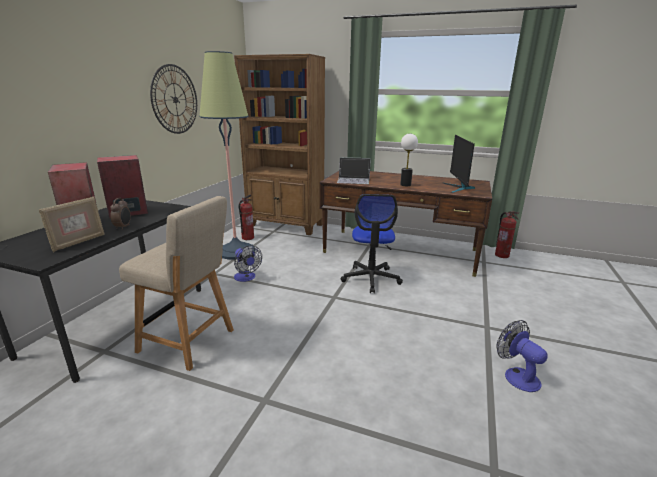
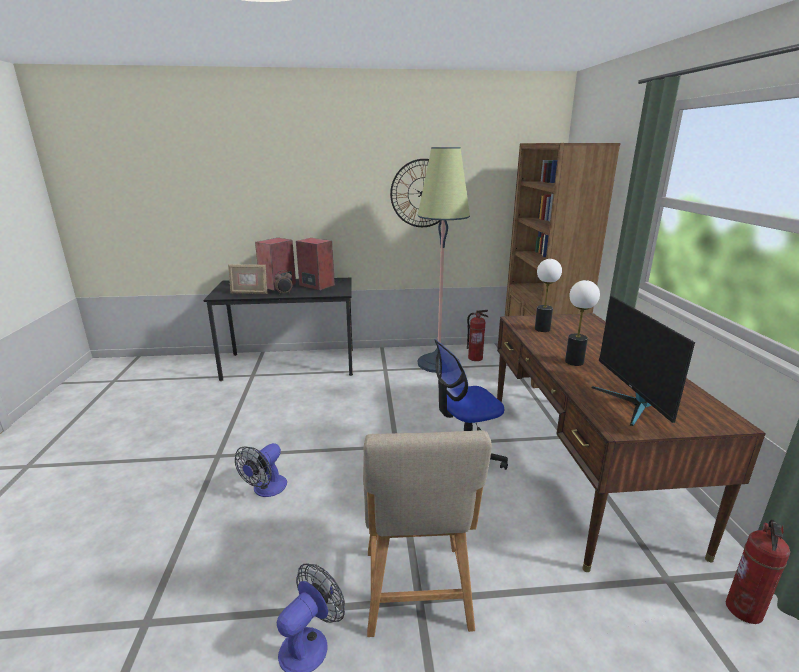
camera: 65 degrees right, 0 degrees up
beige chair [119,196,234,371] -> beige chair moved to [363,430,492,637]
fan [234,245,262,282] -> fan moved to [235,443,287,497]
laptop [337,157,371,184] -> table lamp [535,259,562,332]
monitor [443,135,475,193] -> monitor turned 75 degrees counterclockwise [591,296,695,426]

